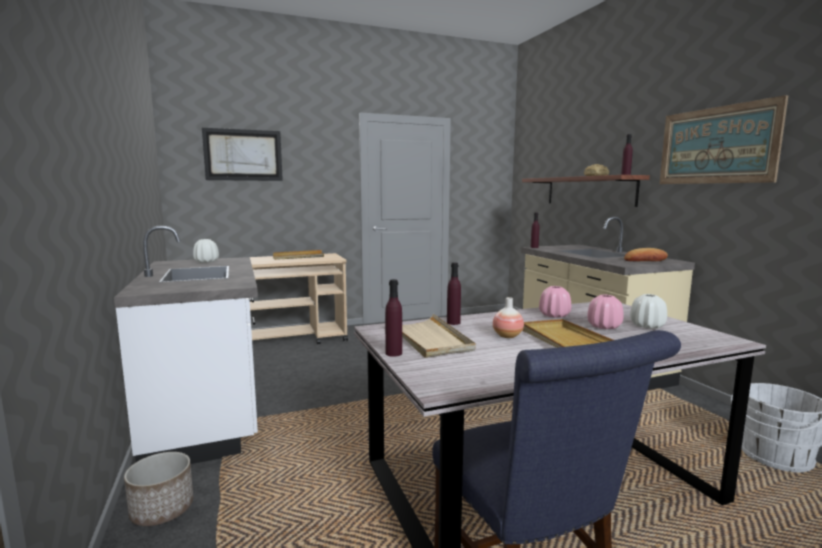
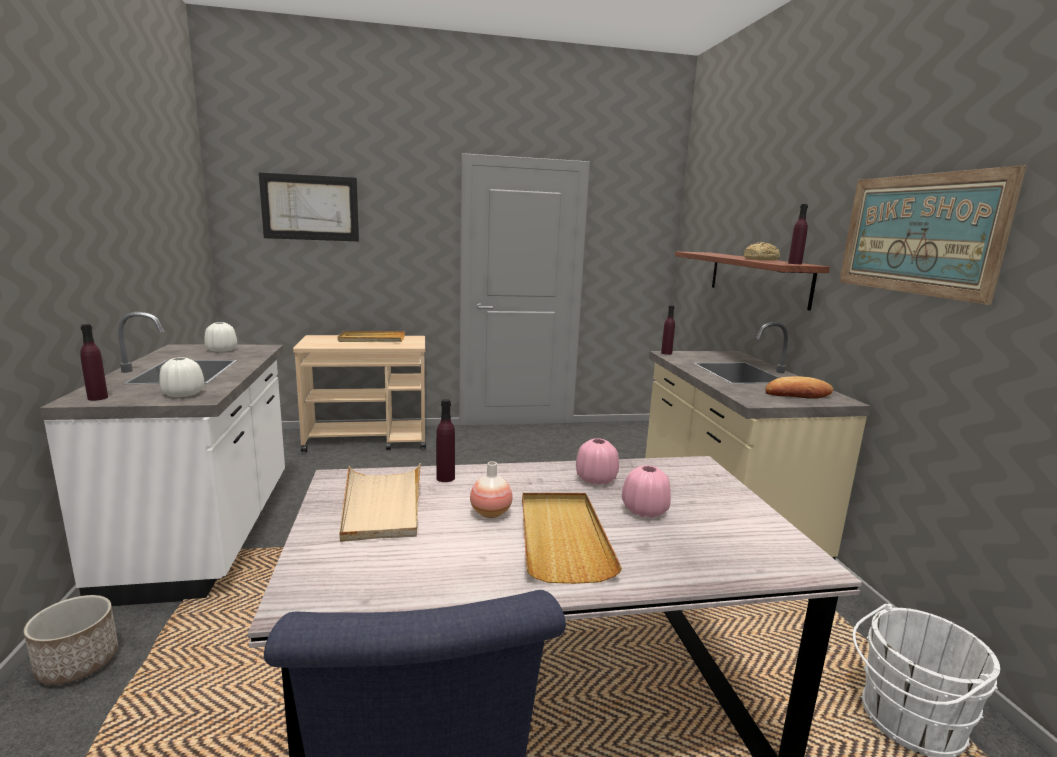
camera: 10 degrees right, 5 degrees up
purple bottle [385,279,402,357] -> purple bottle moved to [80,324,108,401]
white vase [630,294,667,329] -> white vase moved to [159,357,204,397]

